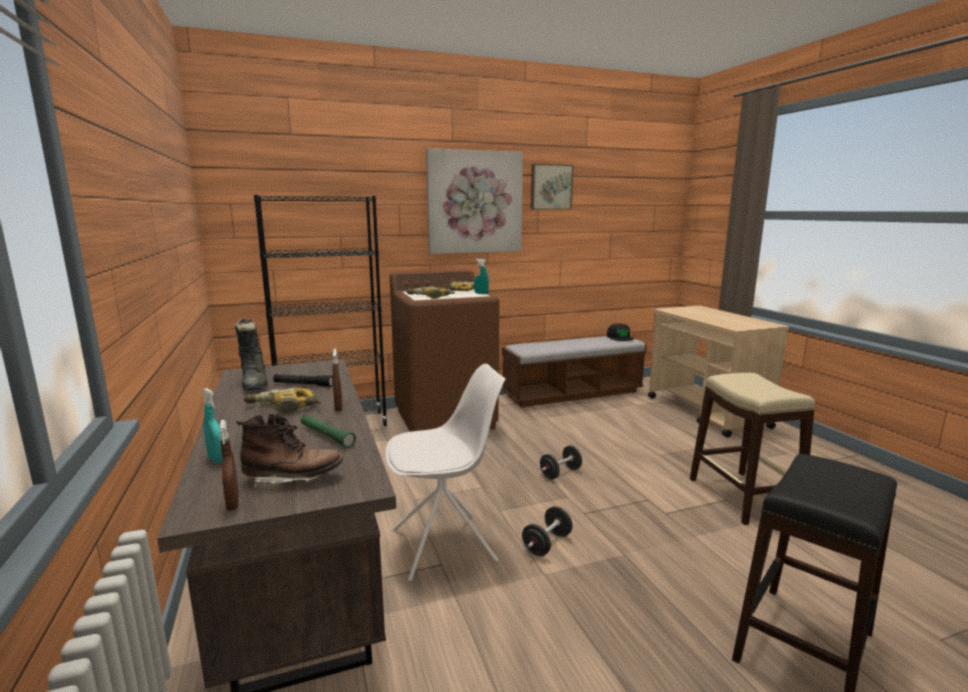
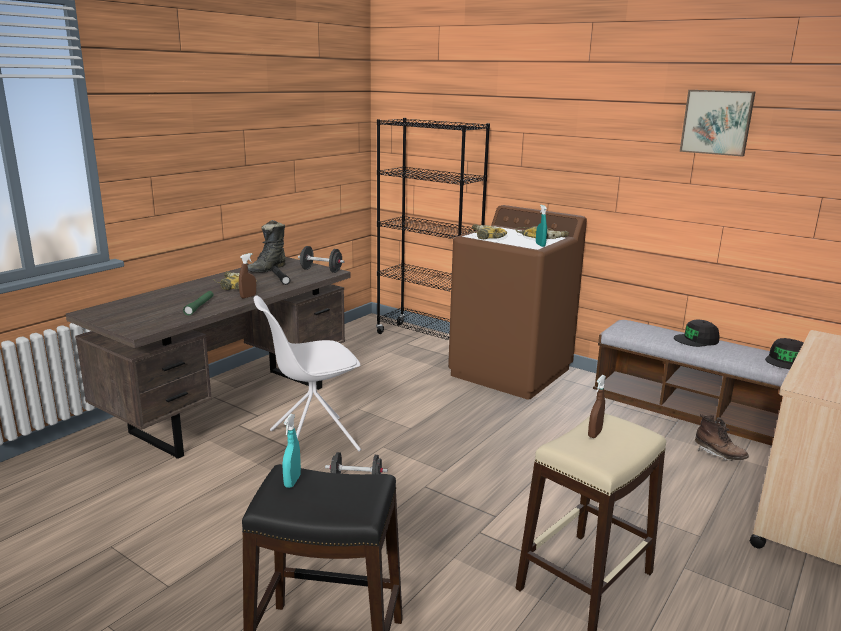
camera: 55 degrees right, 5 degrees up
turquoise spray bottle [202,388,222,464] -> turquoise spray bottle moved to [283,414,301,488]
brown spray bottle [219,420,239,511] -> brown spray bottle moved to [588,375,606,438]
brown boot [236,413,343,489] -> brown boot moved to [695,414,749,461]
white chair [385,364,506,582] -> white chair turned 120 degrees clockwise [254,295,361,451]
picture [426,148,523,254] -> none
black dumbbell [540,445,582,480] -> black dumbbell moved to [298,246,345,273]
none -> black cap [674,320,720,347]

